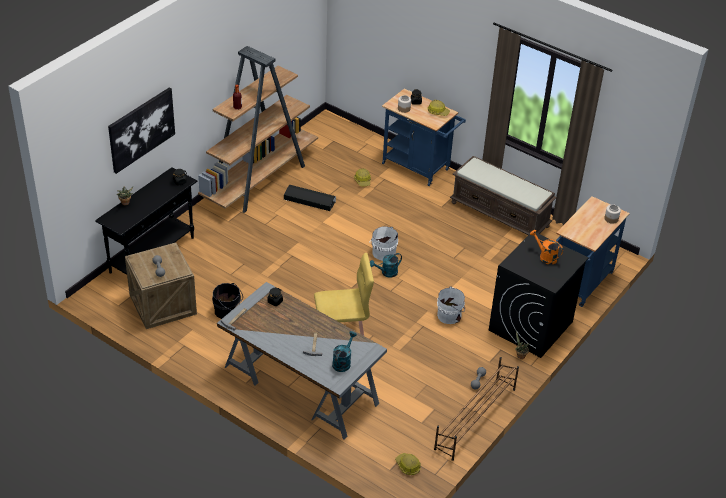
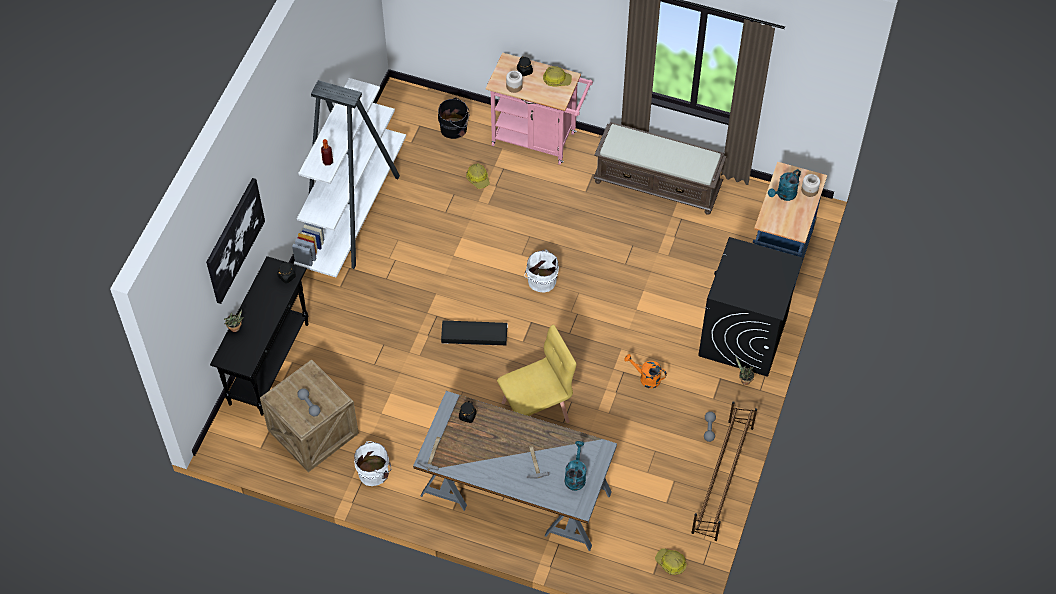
camera: 15 degrees left, 15 degrees up
brown bookcase [198,46,318,213] -> white bookcase [292,78,406,277]
black bucket [212,283,243,319] -> black bucket moved to [438,97,469,139]
black storage box [284,185,336,211] -> black storage box moved to [441,320,508,345]
turquoise watering can [370,253,402,277] -> turquoise watering can moved to [768,169,801,201]
blue cart [382,88,466,186] -> pink cart [486,53,593,165]
white bucket [437,286,465,324] -> white bucket moved to [354,441,391,486]
orange watering can [530,230,563,265] -> orange watering can moved to [624,354,667,388]

